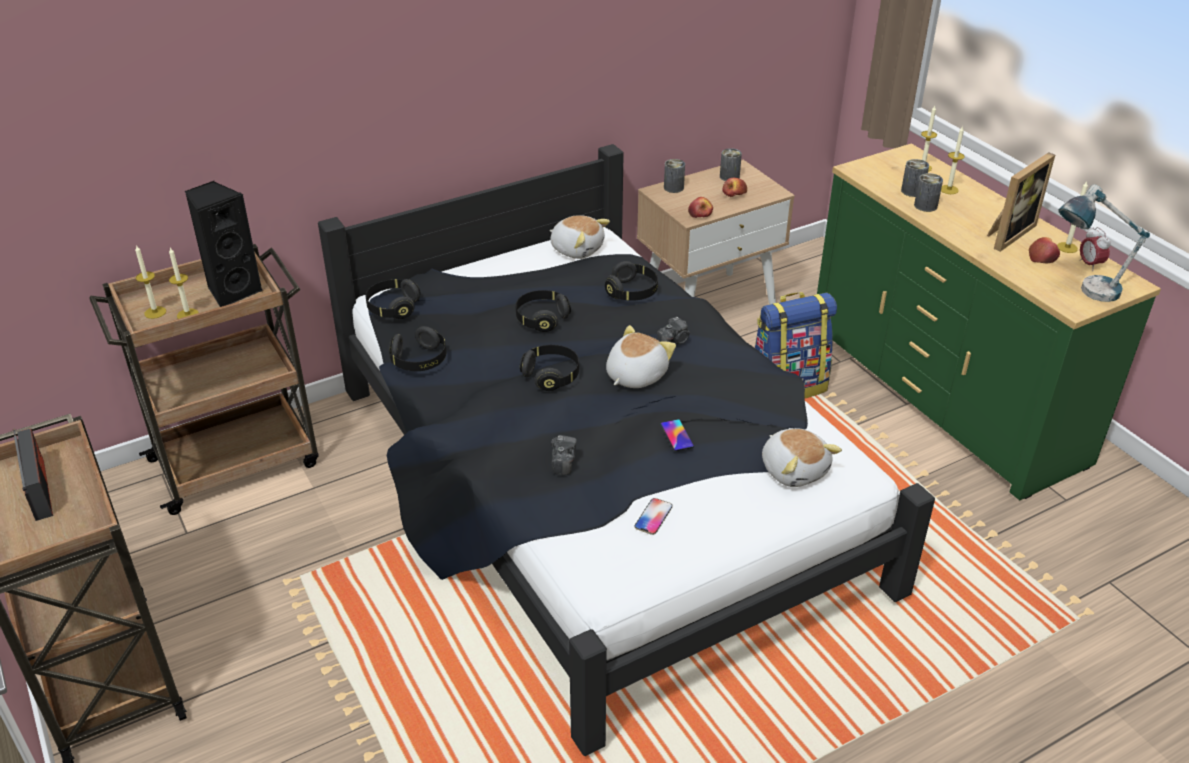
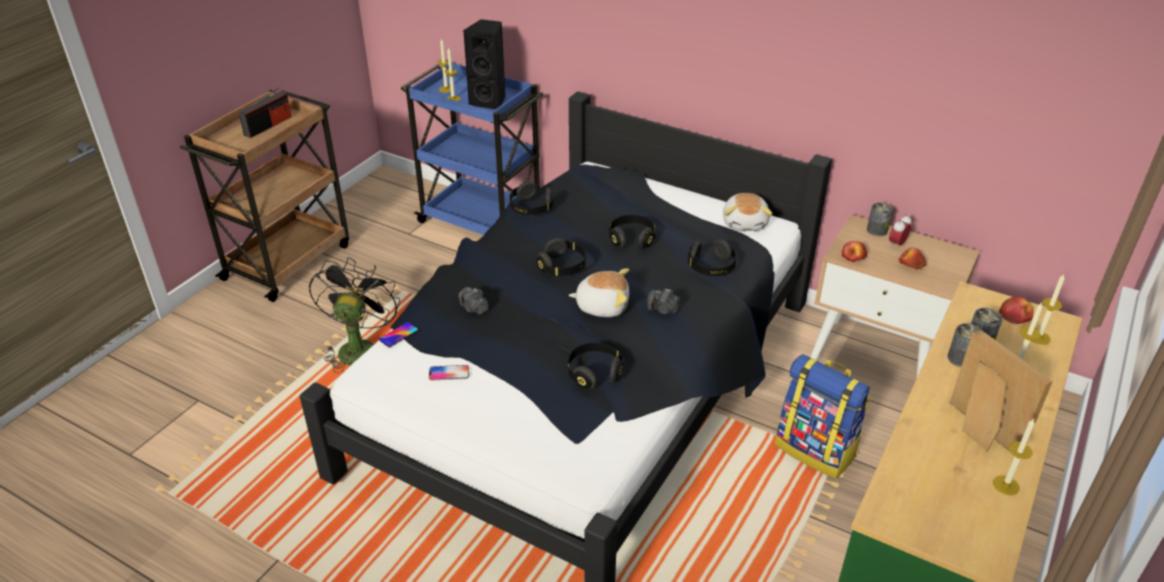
camera: 60 degrees right, 0 degrees up
brown cart [89,244,319,515] -> blue cart [401,63,544,235]
black headphones [366,279,420,319] -> black headphones moved to [568,343,623,389]
camera [551,435,577,475] -> camera turned 75 degrees clockwise [458,287,489,315]
phone [660,419,694,451] -> phone moved to [379,322,419,347]
can [720,148,742,181] -> none
plush toy [762,428,842,487] -> none
picture frame [987,152,1055,252] -> picture frame turned 135 degrees counterclockwise [949,329,1053,451]
apple [1029,237,1060,263] -> apple moved to [999,297,1033,324]
table lamp [1059,184,1150,302] -> none
alarm clock [1080,227,1111,271] -> alarm clock moved to [889,214,912,247]
none -> black fan [309,257,400,373]

